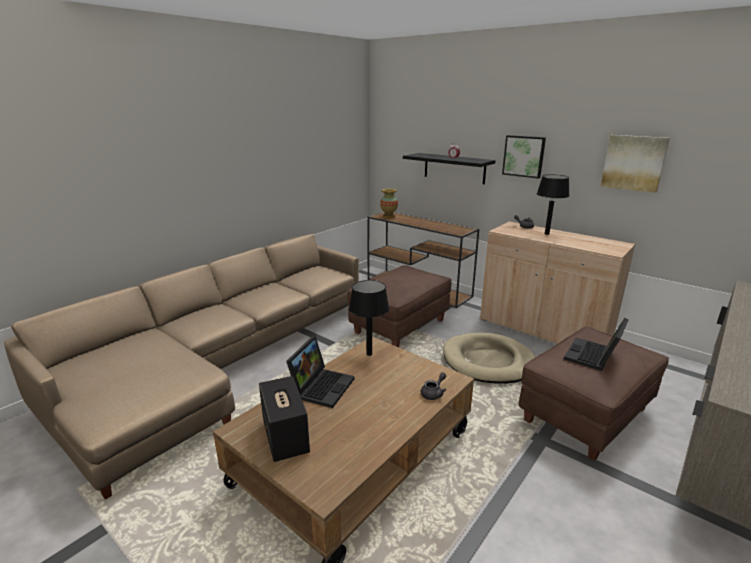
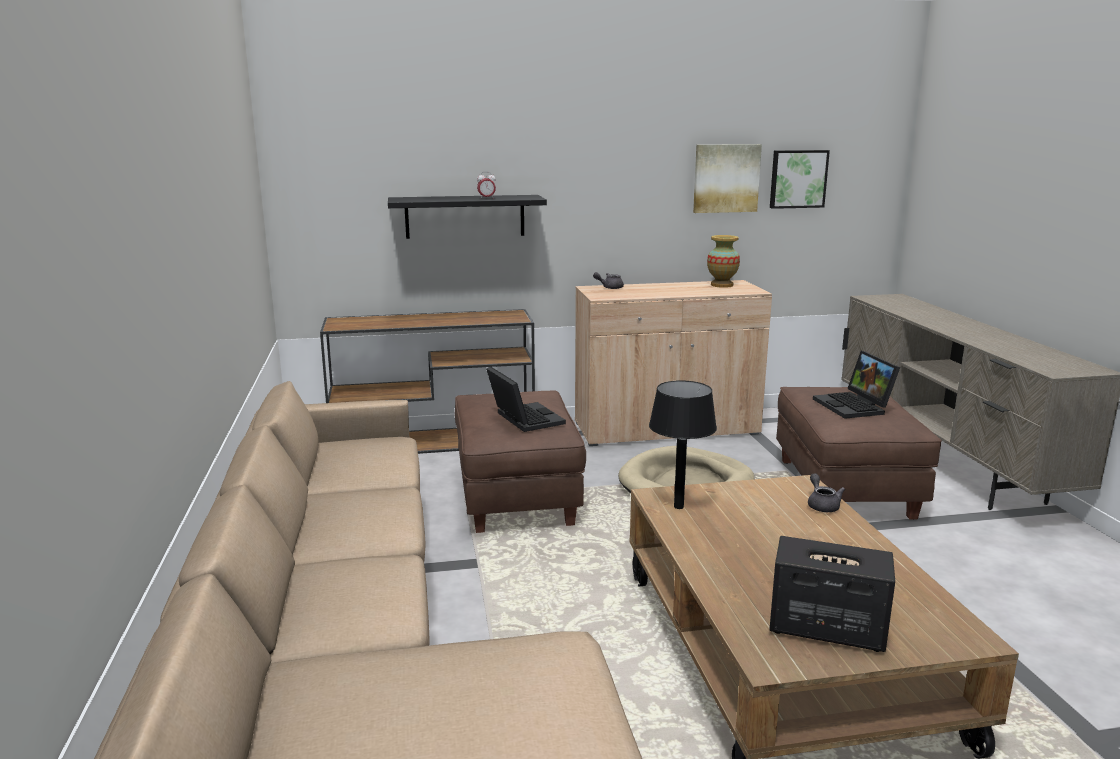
camera: 50 degrees left, 5 degrees down
laptop [286,336,354,408] -> laptop moved to [486,367,566,432]
vase [380,189,398,218] -> vase moved to [707,235,740,288]
picture [502,135,546,179] -> picture moved to [770,150,830,209]
black table lamp [537,174,569,235] -> none

